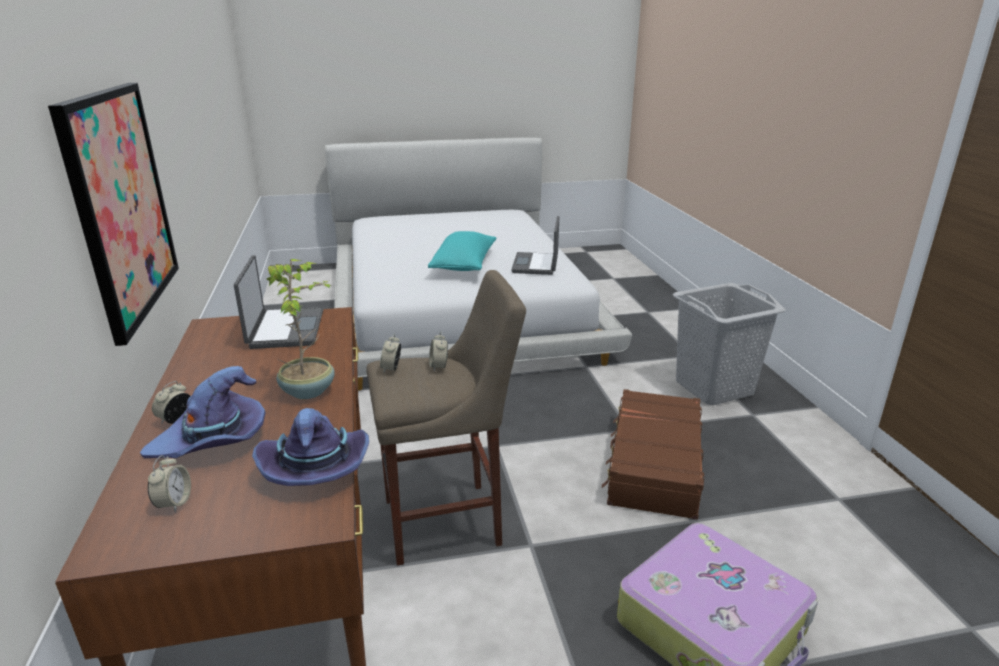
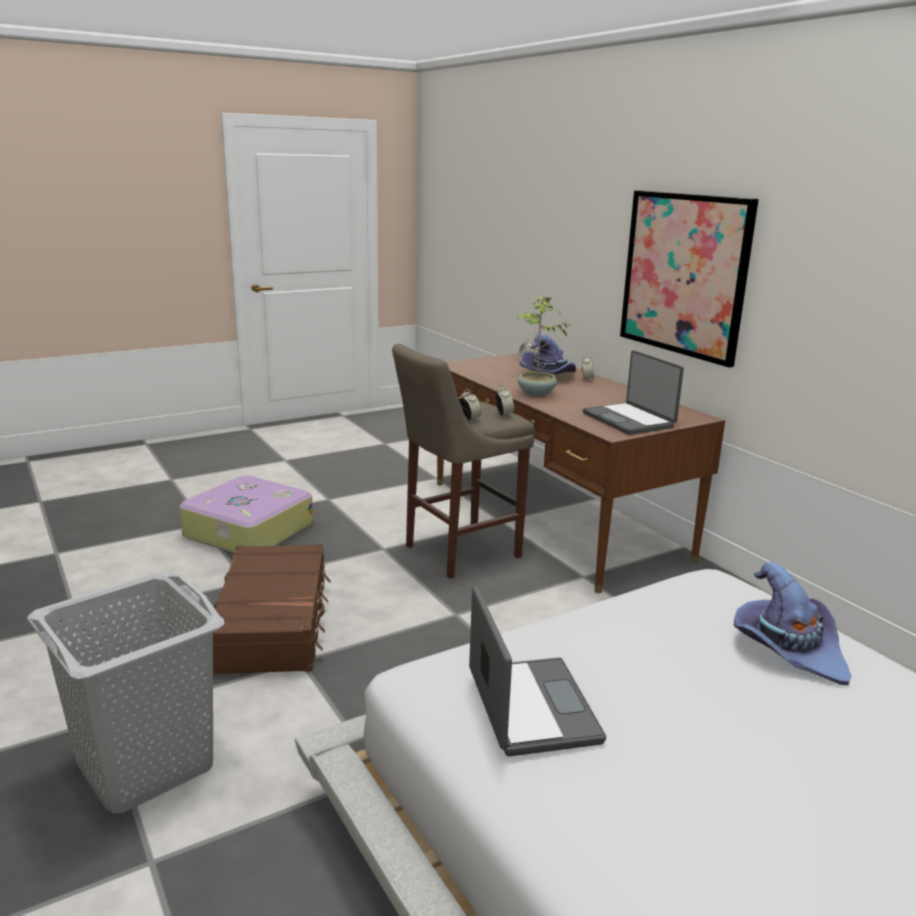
camera: 160 degrees right, 5 degrees down
purple hat [252,408,369,486] -> purple hat moved to [734,562,852,685]
turquoise pillow [428,231,496,271] -> none

